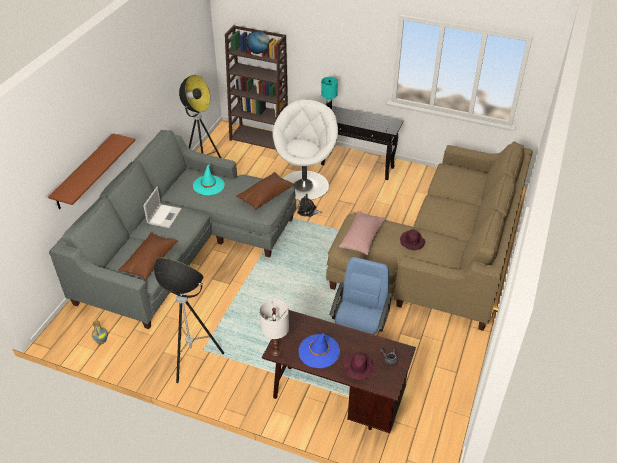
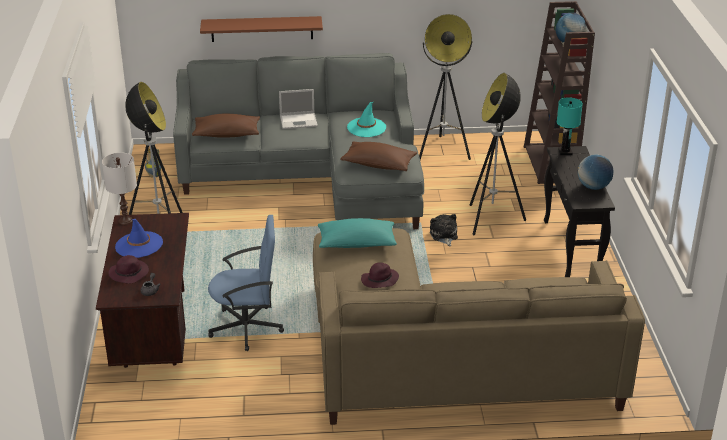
camera: 65 degrees right, 10 degrees down
white armchair [273,100,338,200] -> floor lamp [470,73,526,235]
pink pillow [339,211,386,255] -> turquoise pillow [318,218,397,248]
none -> globe [578,155,613,190]

